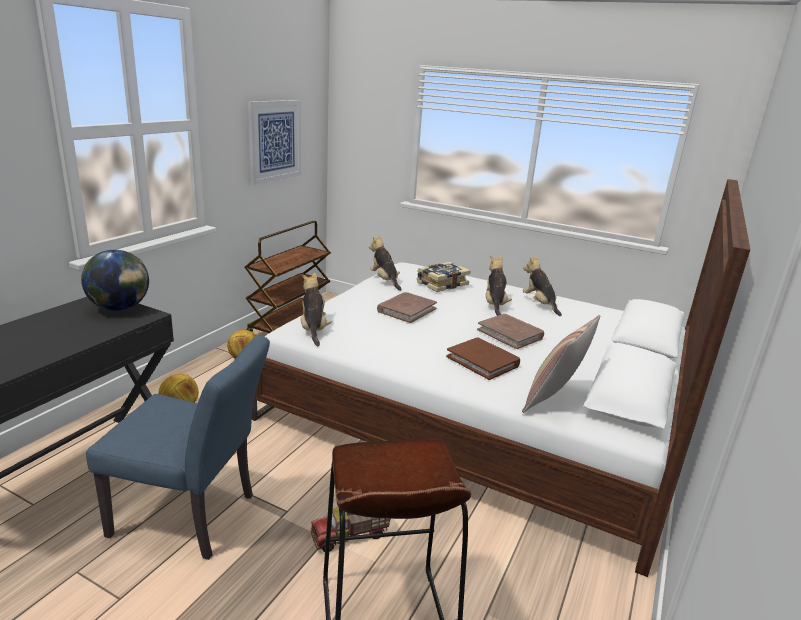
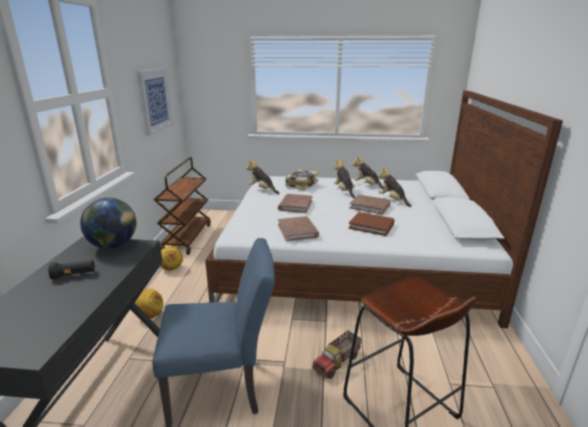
camera: 20 degrees left, 0 degrees up
plush toy [301,272,332,346] -> plush toy moved to [377,166,412,207]
pillow [522,315,600,413] -> none
none -> black flashlight [48,260,95,279]
none -> brown book [278,216,319,241]

